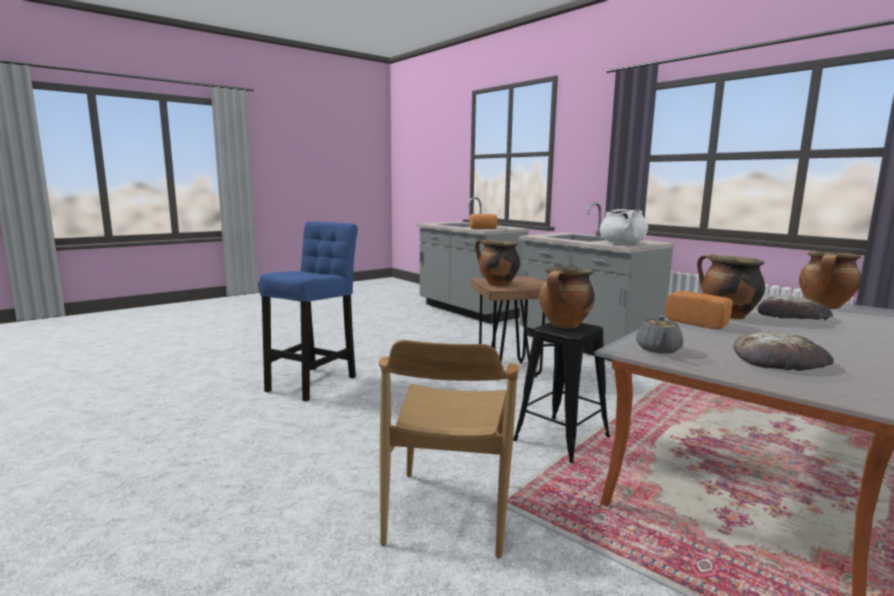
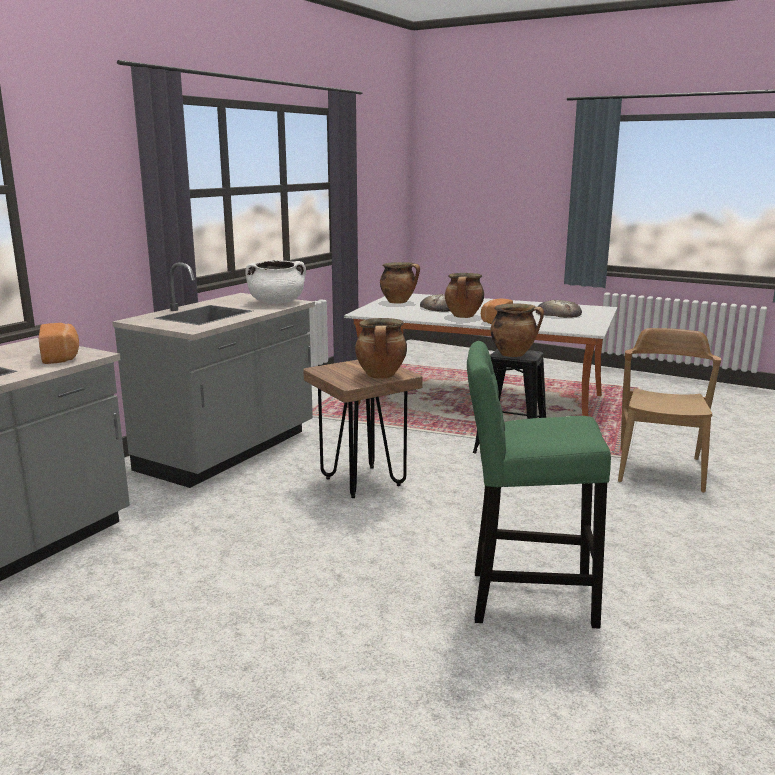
camera: 110 degrees left, 5 degrees up
blue stool [259,221,358,401] -> green stool [467,341,611,628]
brown chair [379,340,519,559] -> brown chair turned 60 degrees counterclockwise [618,328,721,493]
grey teapot [636,315,683,354] -> none

